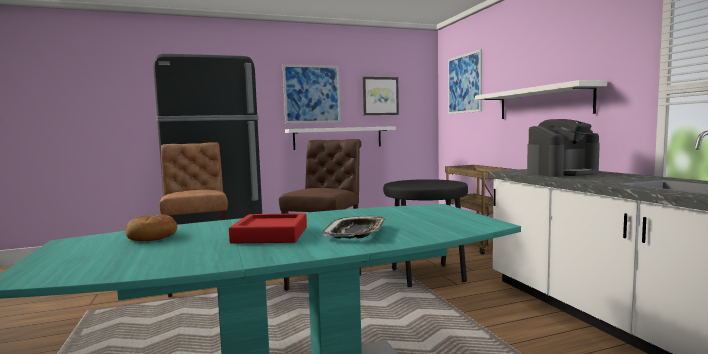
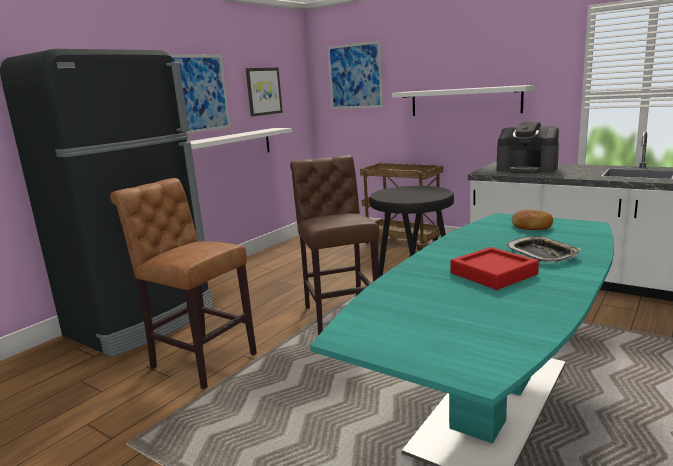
camera: 35 degrees left, 10 degrees up
bread [125,214,177,241] -> bread moved to [512,210,553,230]
coffee machine [527,119,600,177] -> coffee machine turned 90 degrees clockwise [497,122,559,173]

